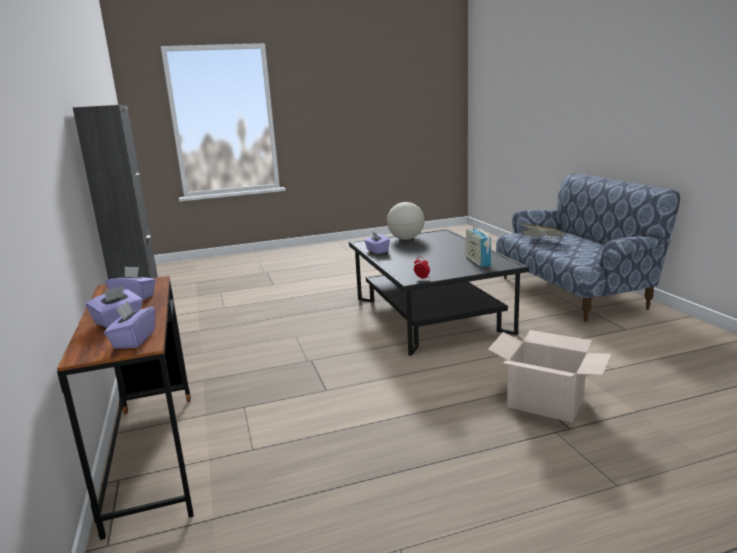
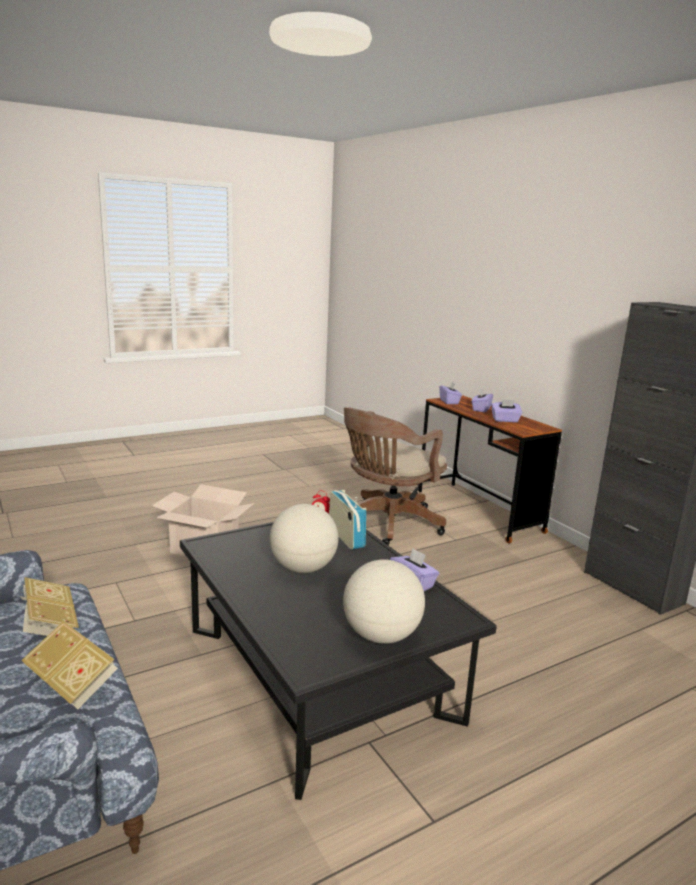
camera: 165 degrees right, 0 degrees up
radio [465,223,492,268] -> radio moved to [329,490,366,550]
none -> book [20,577,79,636]
none -> globe [270,504,338,573]
none -> brown office chair [344,407,447,545]

